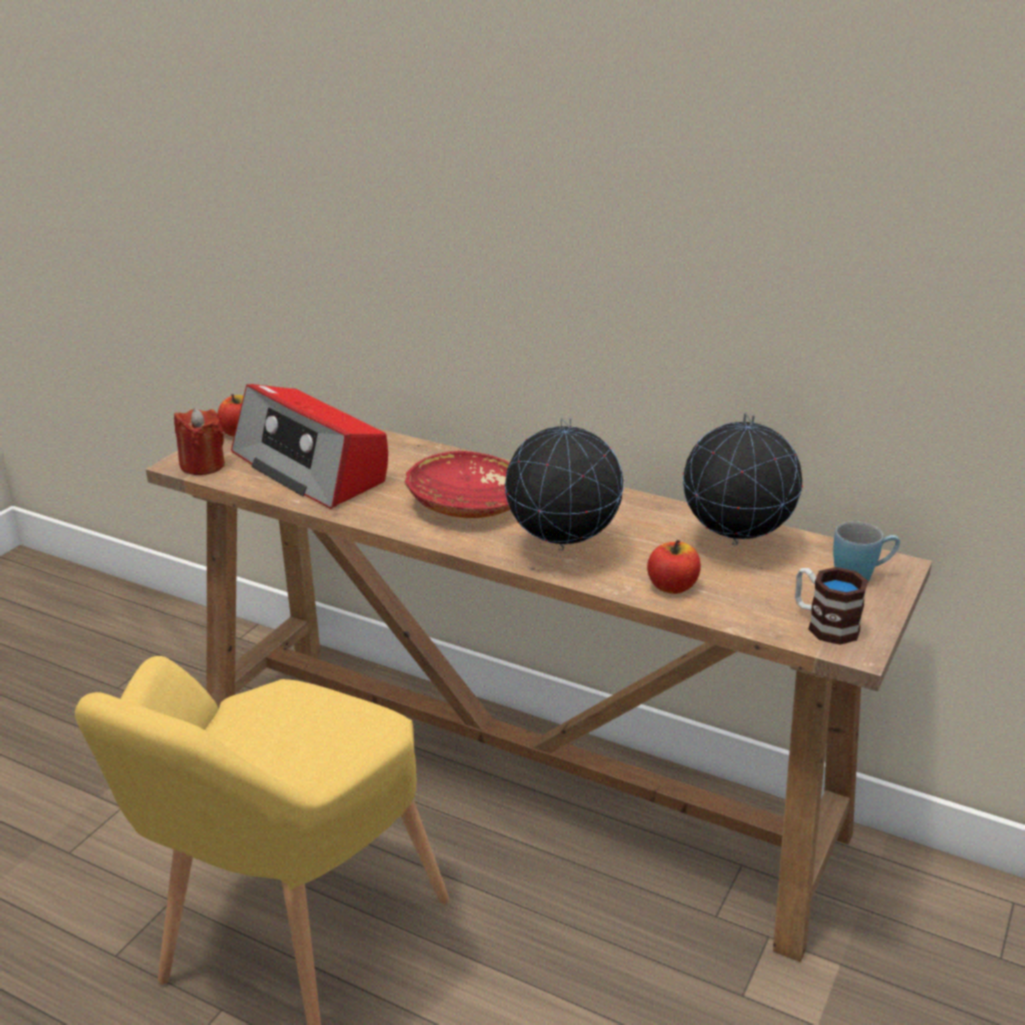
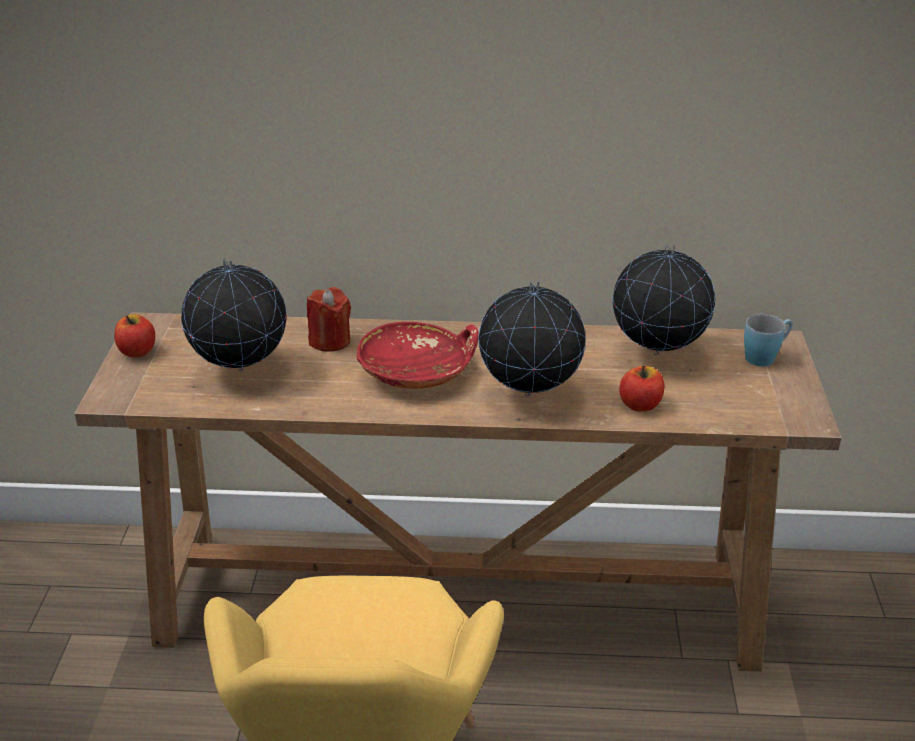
camera: 25 degrees left, 5 degrees up
red candle [174,408,225,475] -> red candle moved to [307,287,351,352]
radio [231,384,388,509] -> globe [181,259,287,371]
mug [795,567,868,645] -> none

